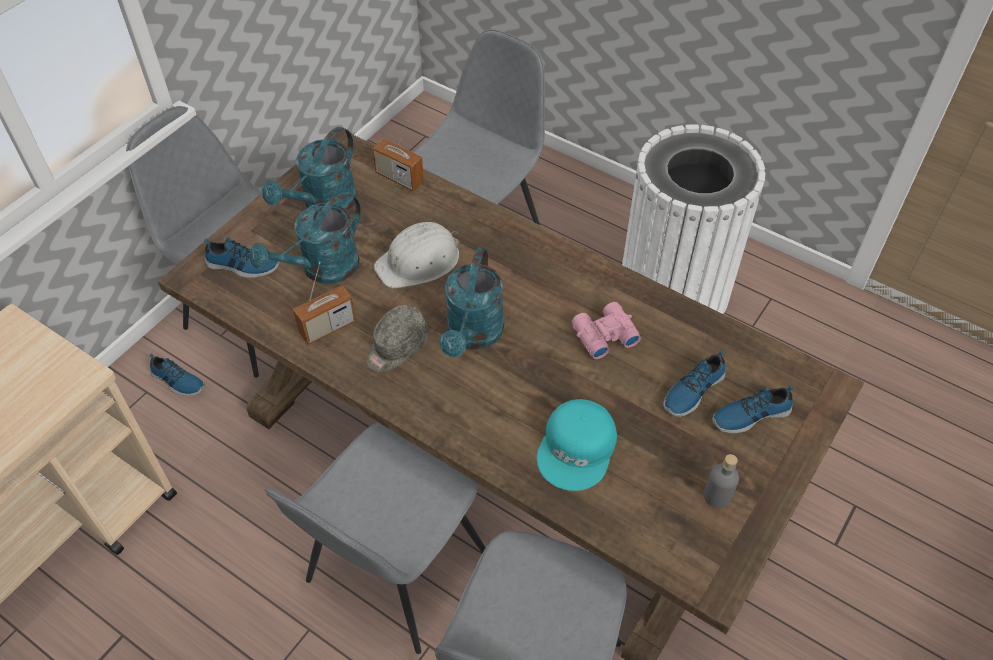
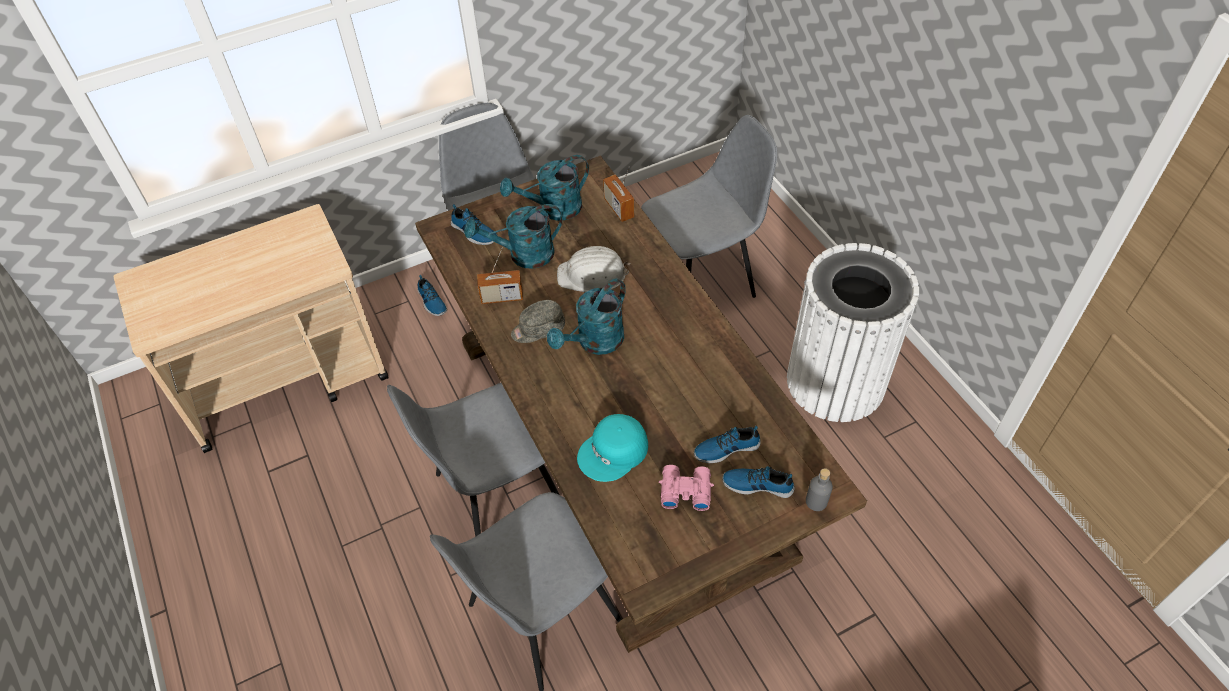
camera: 30 degrees right, 0 degrees up
pink binoculars [572,302,641,359] -> pink binoculars moved to [659,465,714,511]
grey bottle [703,454,739,508] -> grey bottle moved to [806,468,833,511]

